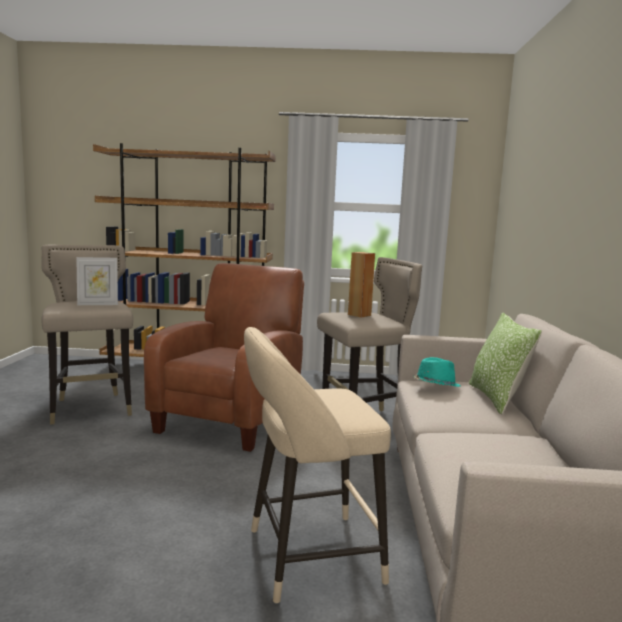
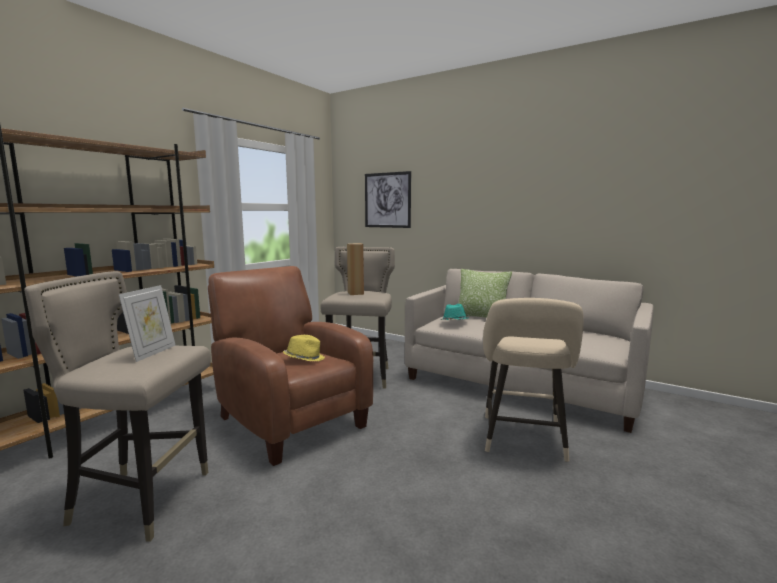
camera: 60 degrees left, 0 degrees up
none -> yellow hat [283,335,324,361]
none -> picture [365,171,411,228]

